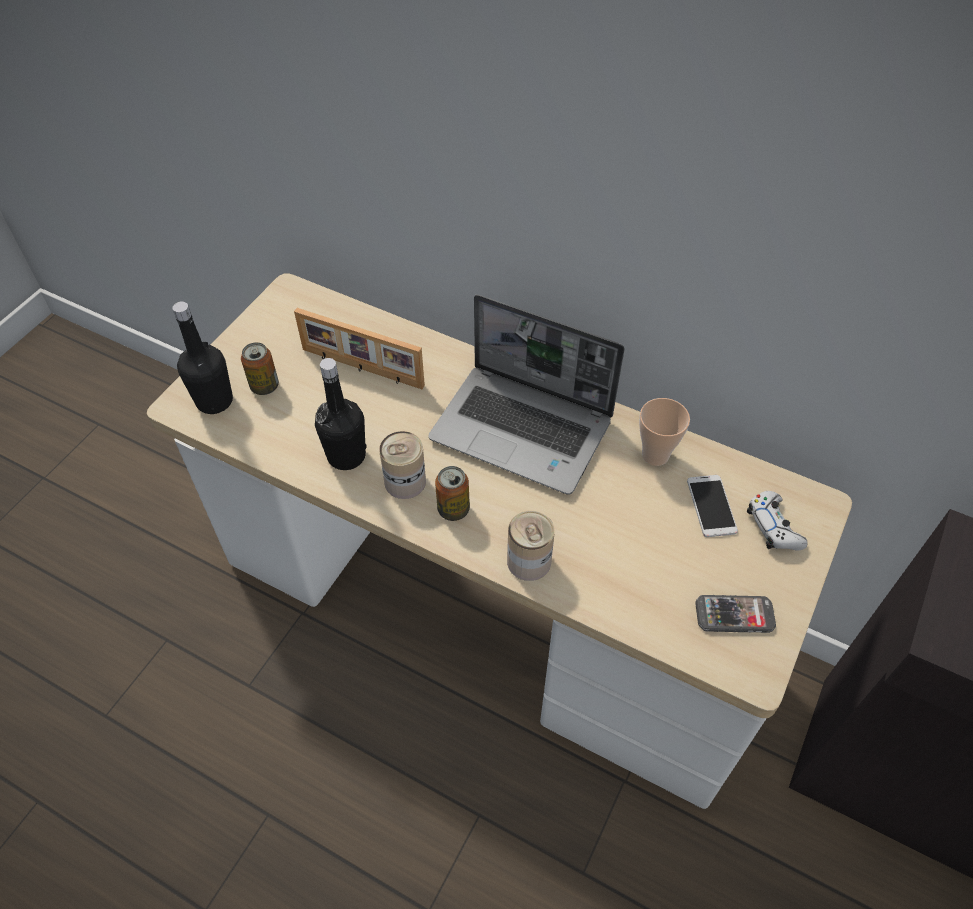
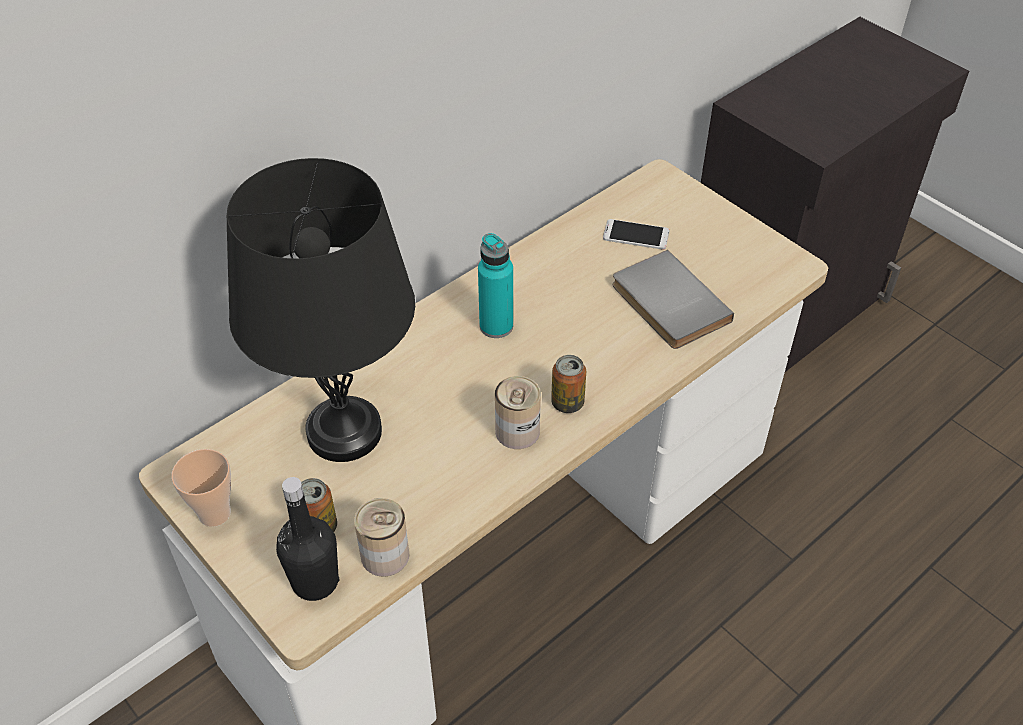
camera: 70 degrees left, 5 degrees down
picture frame [294,308,425,389] -> black table lamp [227,158,415,462]
black bottle [315,358,367,470] -> none
laptop [429,295,625,495] -> turquoise bottle [478,233,513,338]
can [507,511,555,581] -> can moved to [354,498,410,577]
cup [639,398,690,466] -> cup moved to [171,449,231,527]
phone [695,595,776,633] -> none
white game controller [747,491,808,551] -> none
none -> grey book [612,250,734,349]

